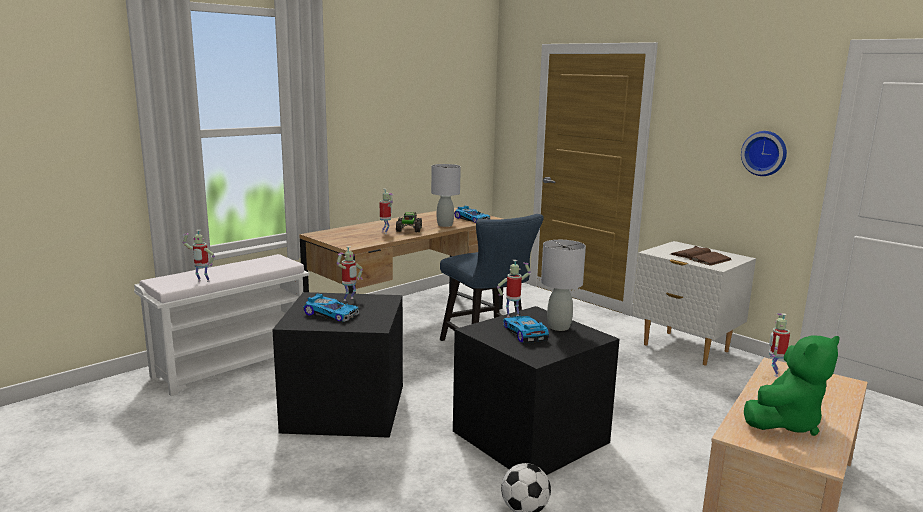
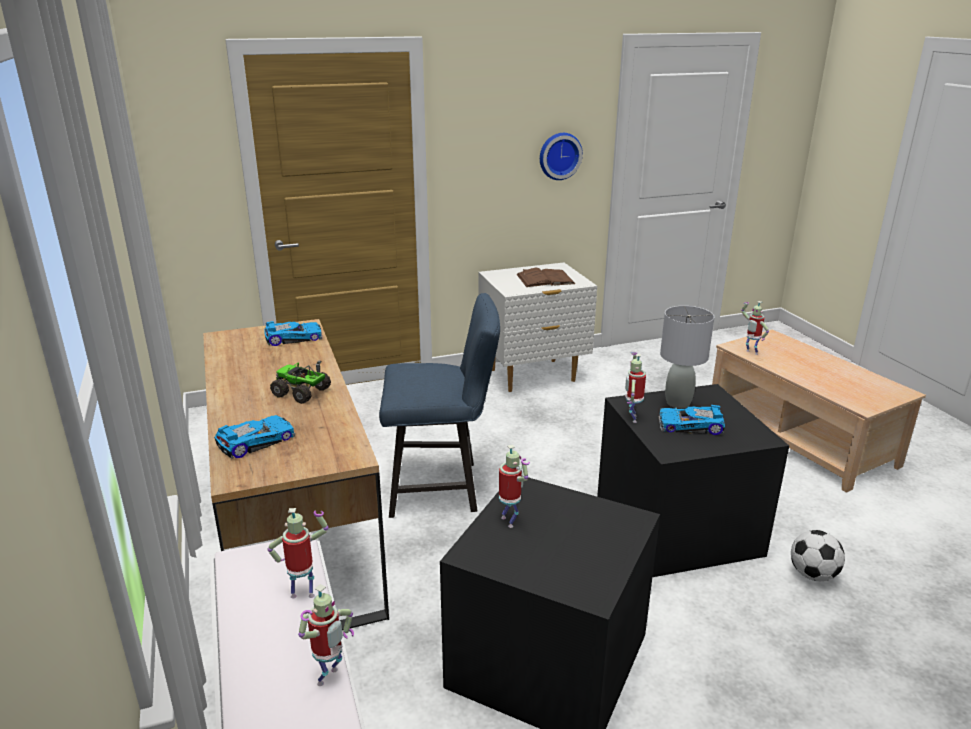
camera: 65 degrees left, 10 degrees up
toy car [303,294,359,322] -> toy car moved to [214,415,295,459]
toy robot [380,189,394,234] -> toy robot moved to [267,508,329,599]
grey table lamp [431,164,461,227] -> none
green plush toy [744,335,840,436] -> none

